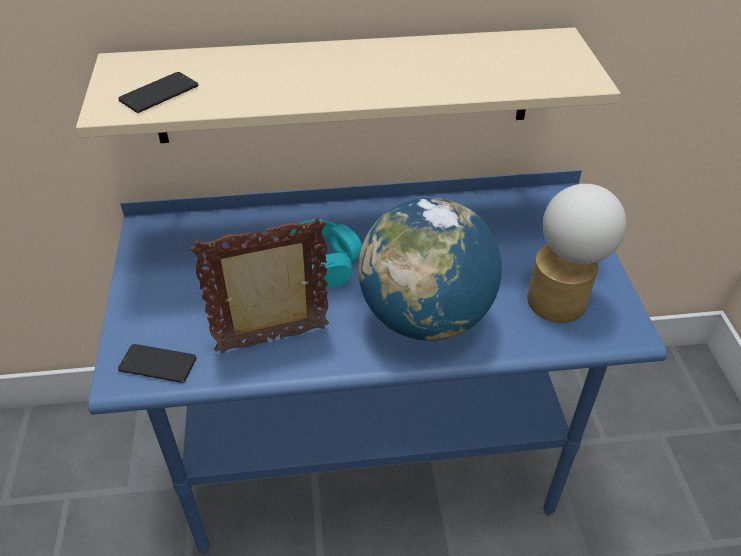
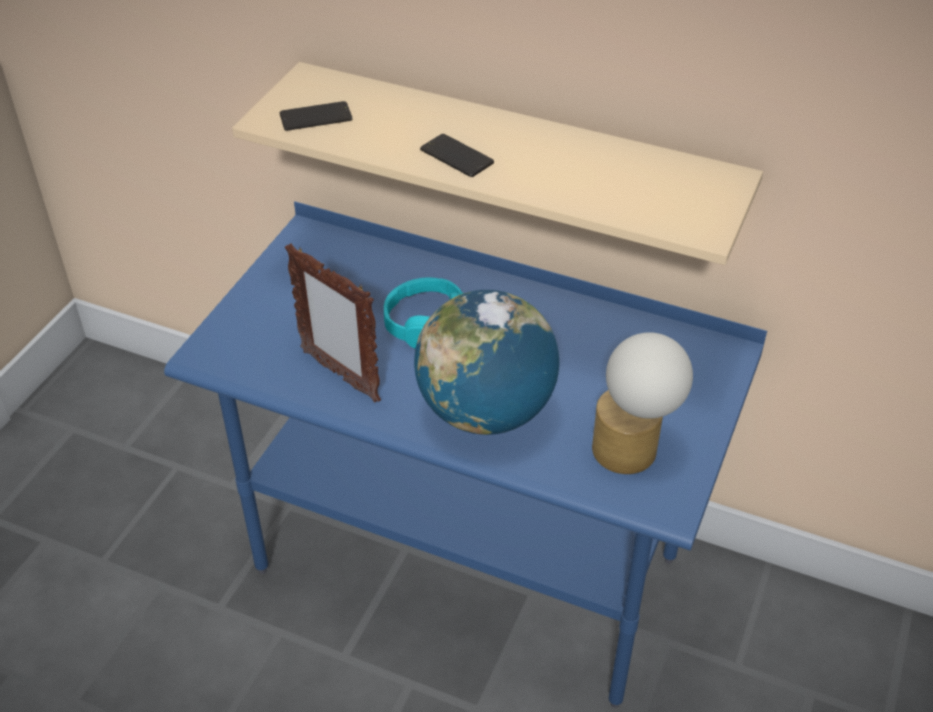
camera: 30 degrees right, 0 degrees up
phone [118,344,196,383] -> phone moved to [420,134,494,177]
picture frame [190,218,329,353] -> picture frame turned 150 degrees counterclockwise [285,243,381,402]

